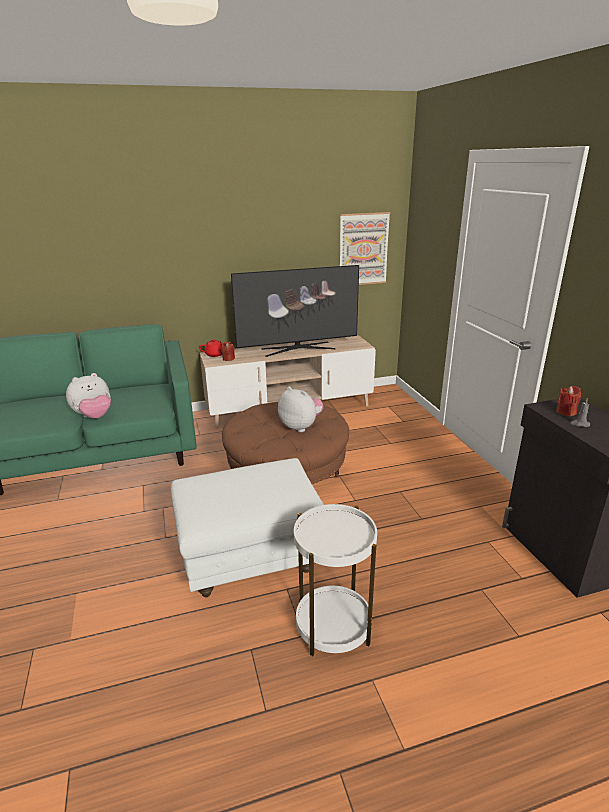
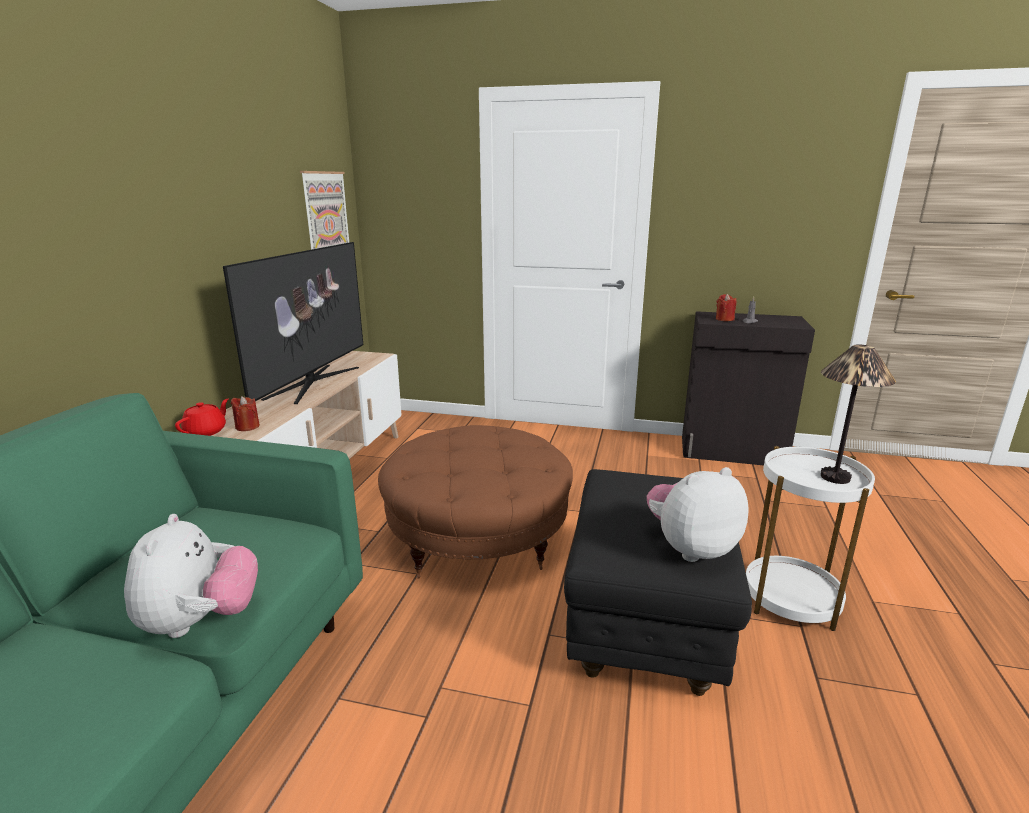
camera: 60 degrees left, 5 degrees down
white ottoman [171,458,324,597] -> black ottoman [564,469,752,696]
plush toy [278,386,323,432] -> plush toy moved to [647,467,749,562]
none -> table lamp [821,344,896,484]

